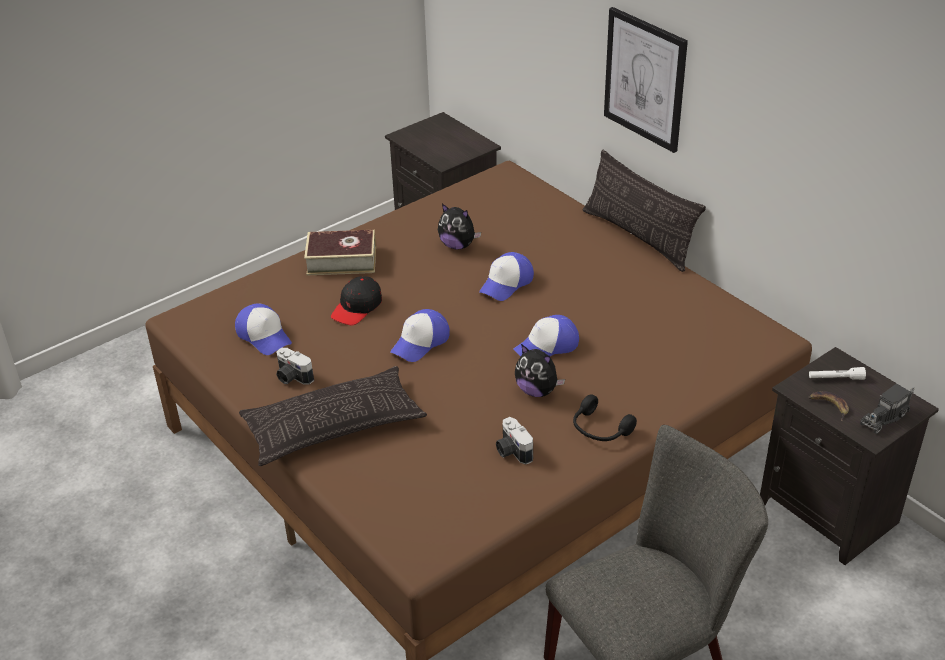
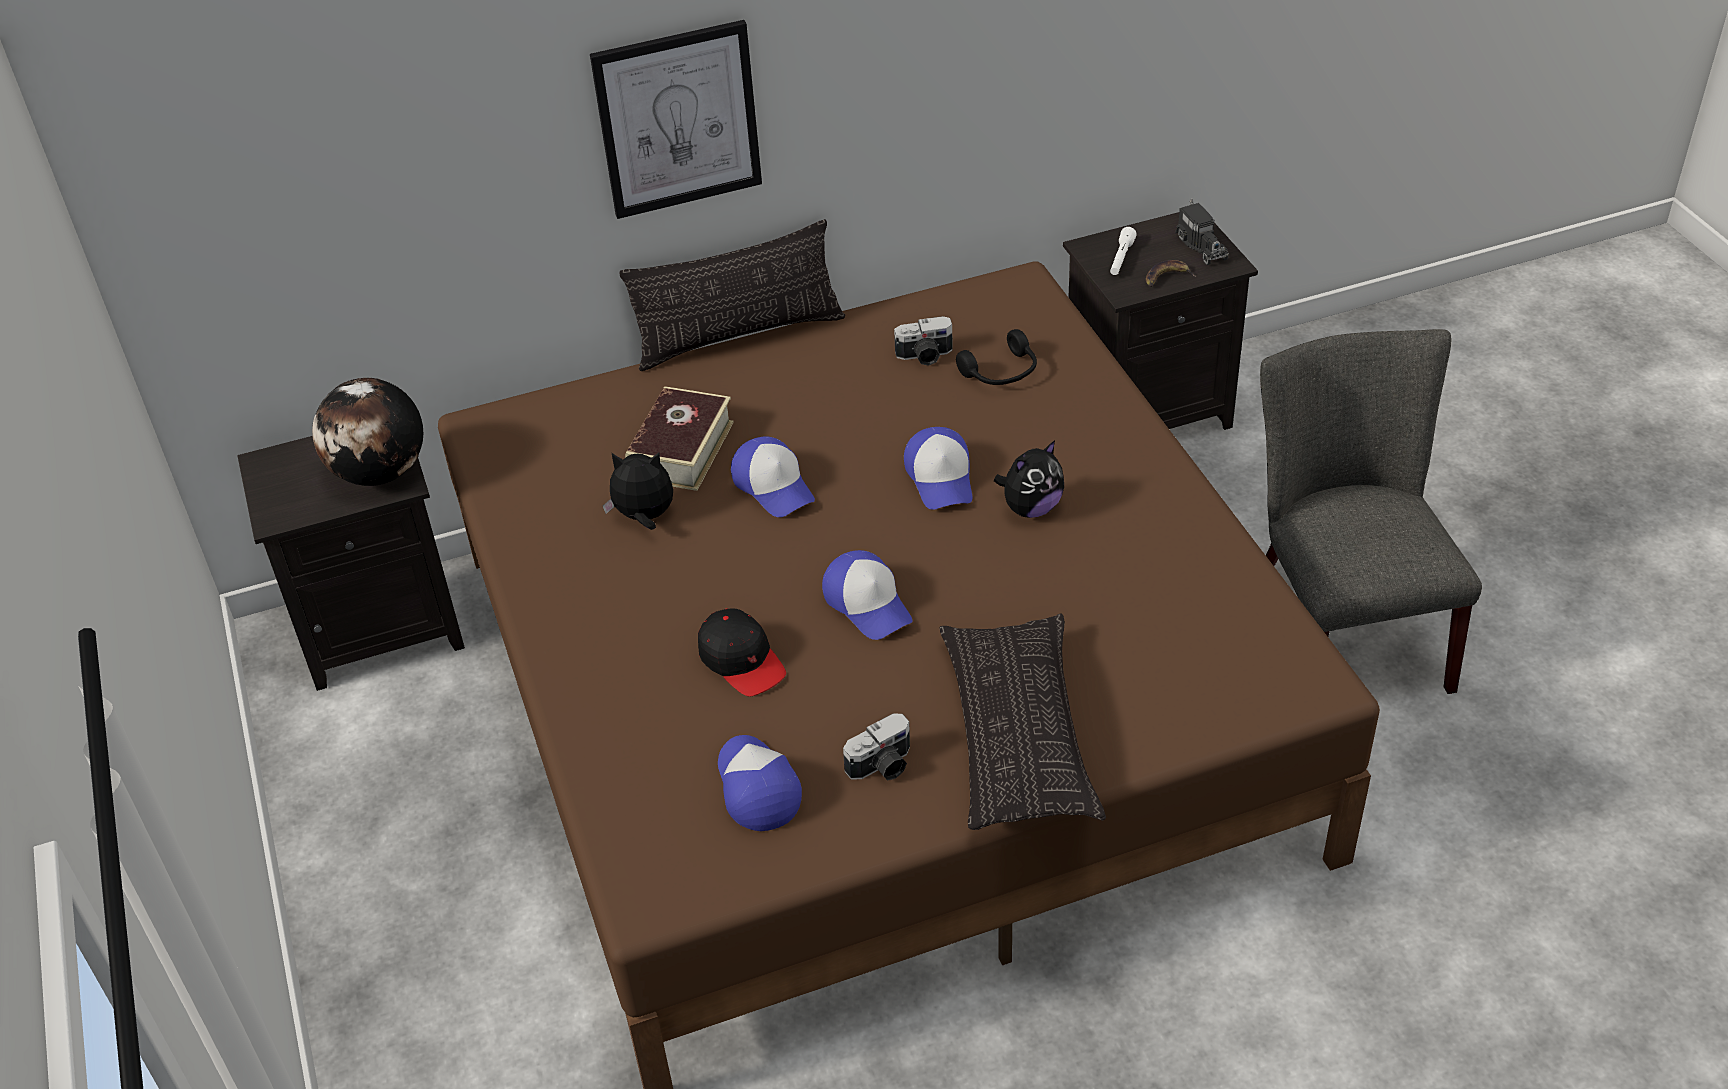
camera: 70 degrees left, 5 degrees up
cap [235,303,292,355] -> cap turned 90 degrees counterclockwise [718,735,802,831]
book [304,230,376,275] -> book moved to [625,386,734,491]
plush toy [438,204,481,250] -> plush toy turned 135 degrees counterclockwise [603,452,673,530]
camera [496,417,533,464] -> camera moved to [894,316,953,366]
black headphones [573,394,637,441] -> black headphones moved to [956,329,1037,385]
none -> globe [312,378,423,486]

